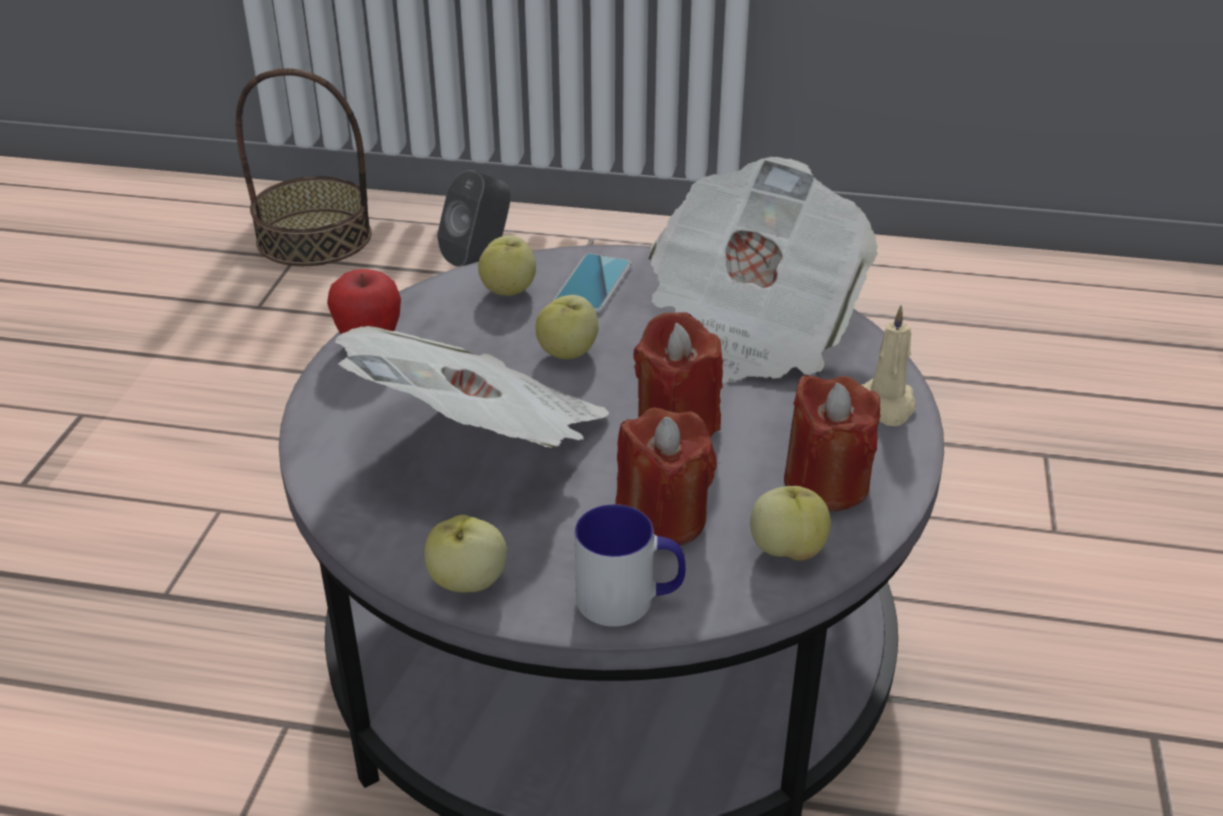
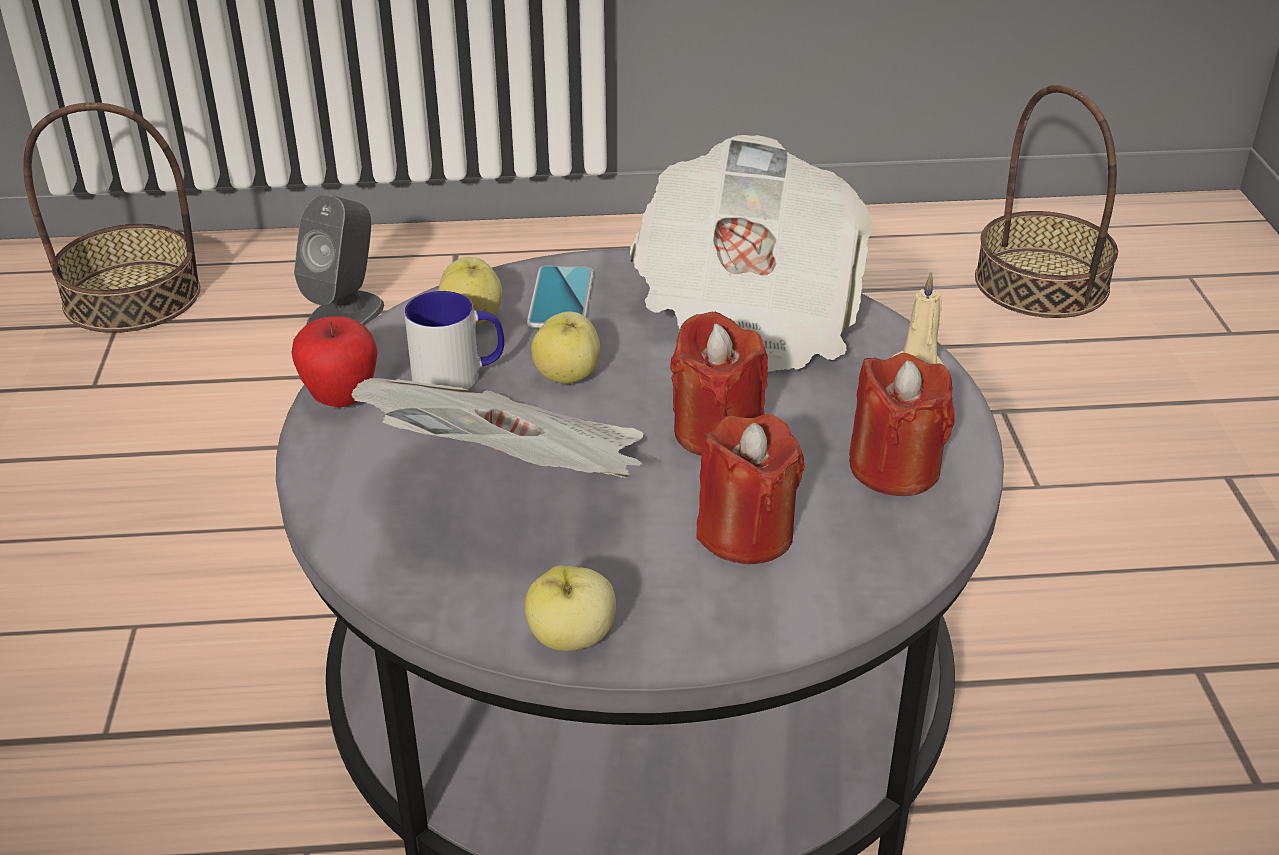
camera: 15 degrees left, 0 degrees up
mug [575,504,686,627] -> mug moved to [404,291,504,390]
apple [750,486,831,561] -> none
none -> basket [975,85,1118,318]

